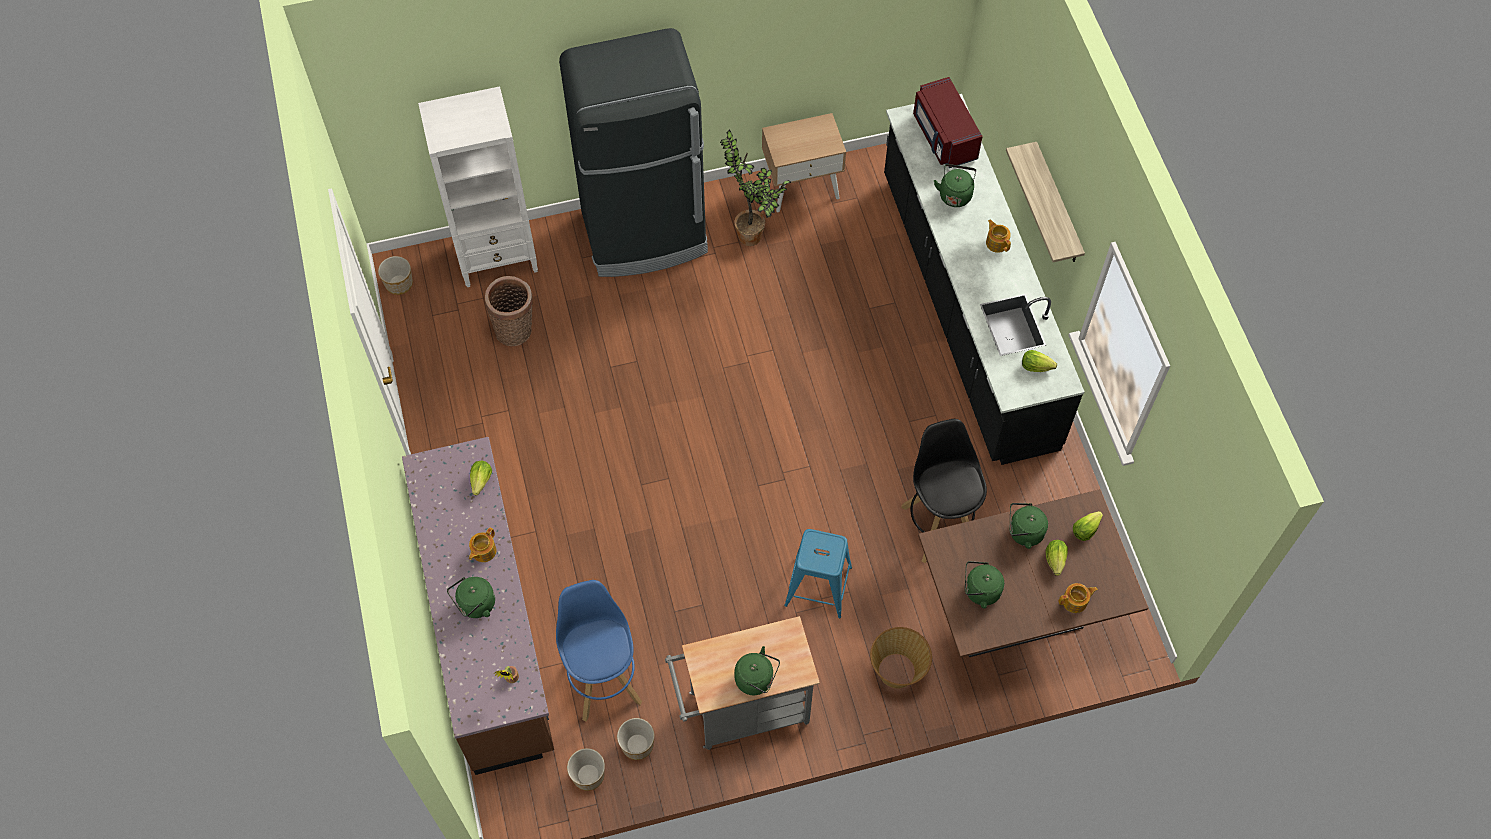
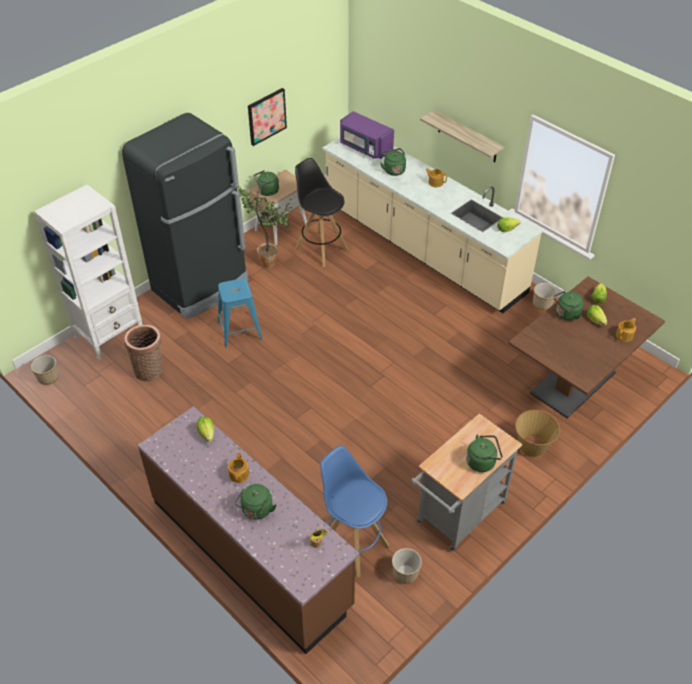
camera: 30 degrees left, 15 degrees down
planter [567,748,605,791] -> planter moved to [533,283,557,310]
blue stool [785,529,852,618] -> blue stool moved to [218,278,263,348]
black counter [884,94,1085,465] -> beige counter [323,138,543,313]
black stool [901,419,987,563] -> black stool moved to [295,158,348,267]
red microwave [913,77,983,168] -> purple microwave [340,111,394,159]
green kettle [965,561,1004,608] -> green kettle moved to [253,170,279,196]
none -> picture [248,88,287,146]

